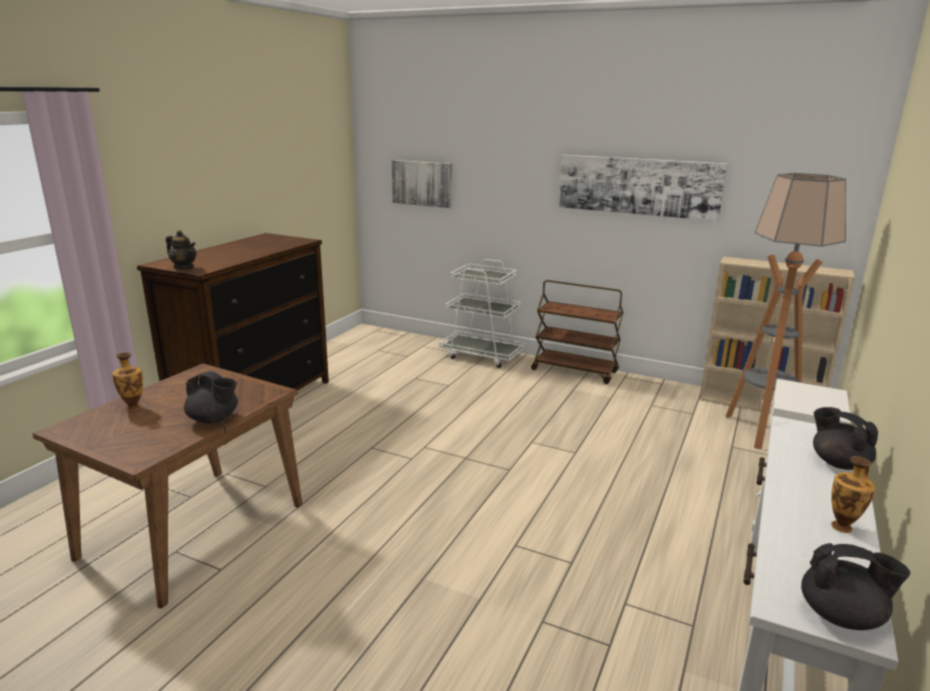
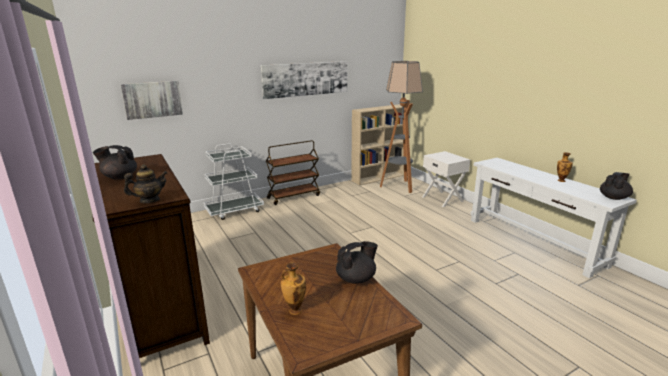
camera: 55 degrees left, 0 degrees up
black teapot [813,407,878,470] -> black teapot moved to [93,145,137,180]

